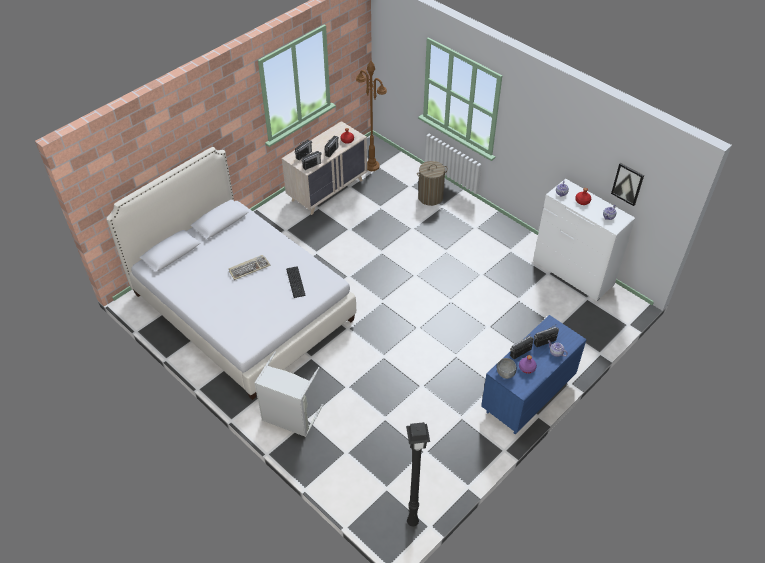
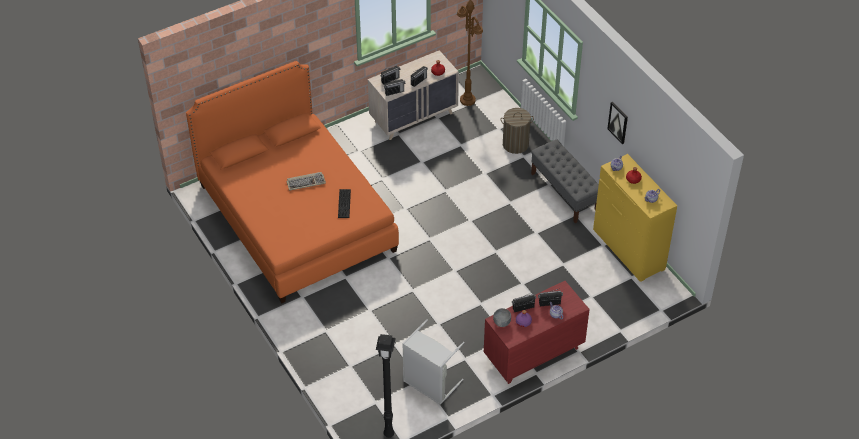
camera: 15 degrees right, 0 degrees up
white bed [106,147,356,400] -> orange bed [186,61,399,304]
grey laundry basket [254,352,323,437] -> grey laundry basket moved to [402,319,465,405]
blue dresser [481,315,587,434] -> red dresser [484,281,590,384]
white dresser [533,179,635,301] -> yellow dresser [593,154,677,282]
picture [611,163,644,206] -> picture moved to [607,102,628,144]
none -> grey bench [531,140,599,223]

